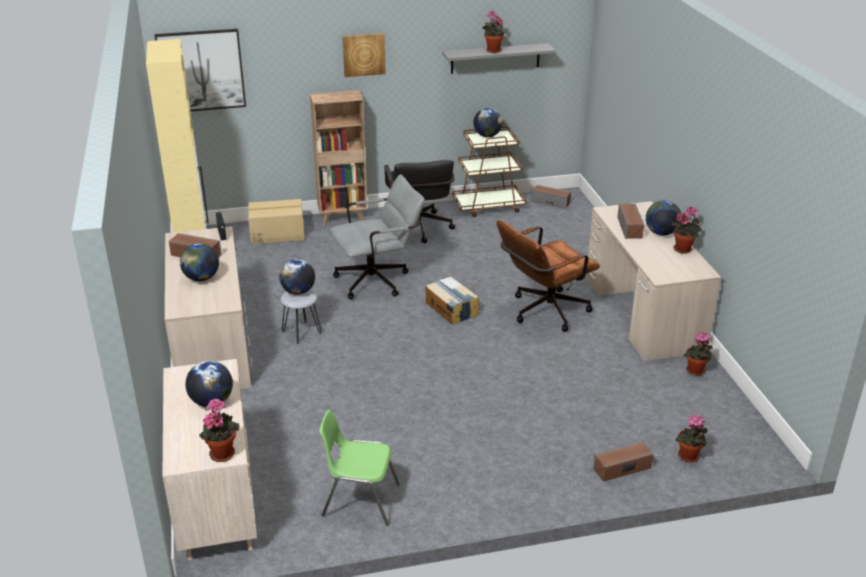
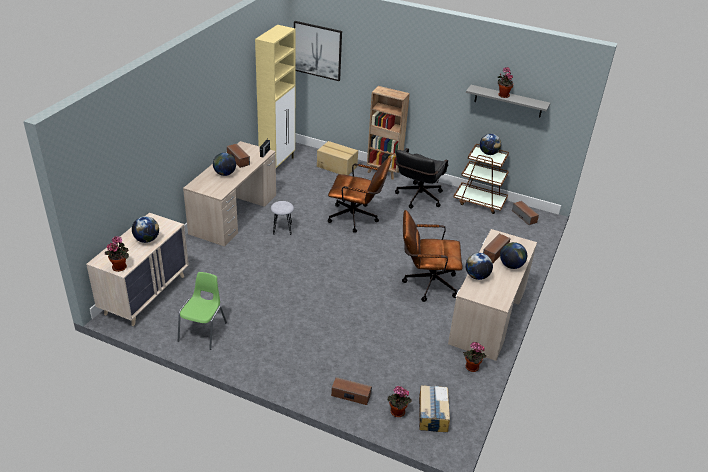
camera: 35 degrees right, 5 degrees up
globe [279,259,315,295] -> globe moved to [465,253,493,280]
green chair [319,410,400,526] -> green chair turned 60 degrees clockwise [178,272,227,350]
grey office chair [330,174,425,299] -> brown office chair [327,157,391,233]
picture [343,33,386,77] -> none
cardboard box [426,276,479,325] -> cardboard box moved to [419,385,450,432]
potted plant [671,207,701,254] -> none

